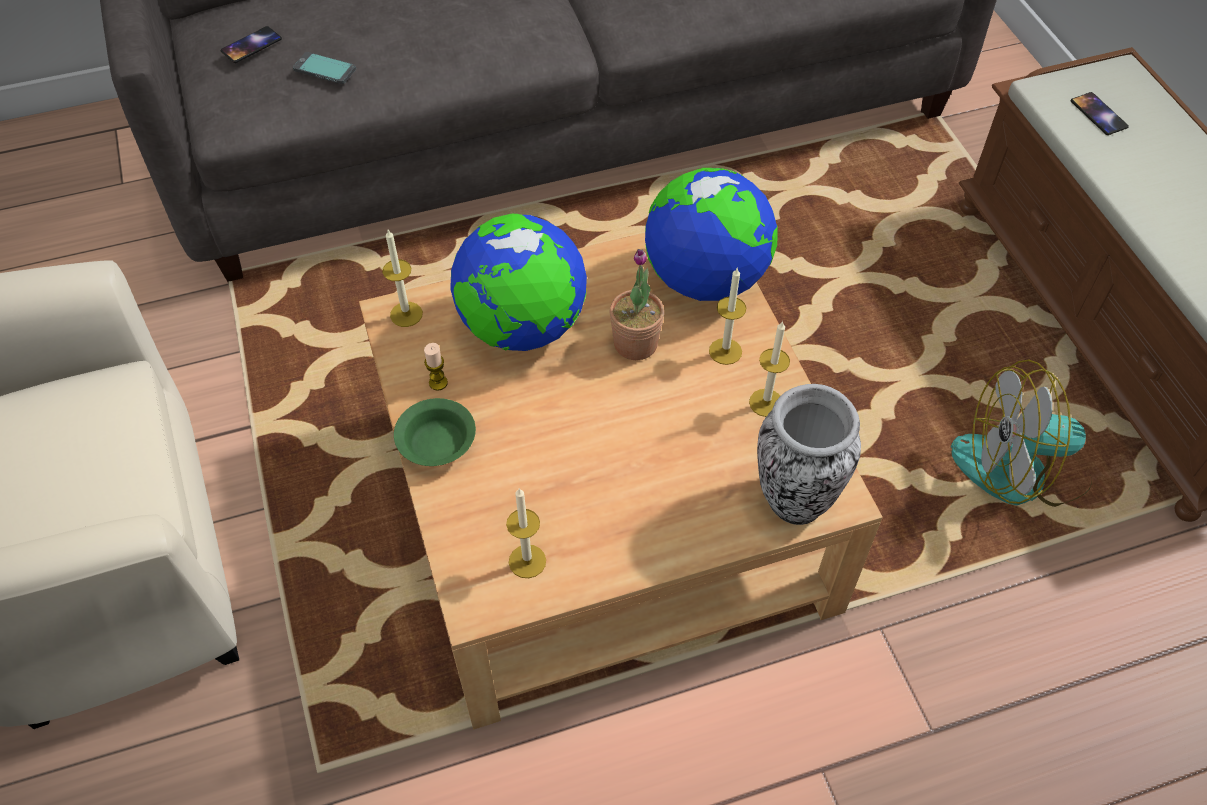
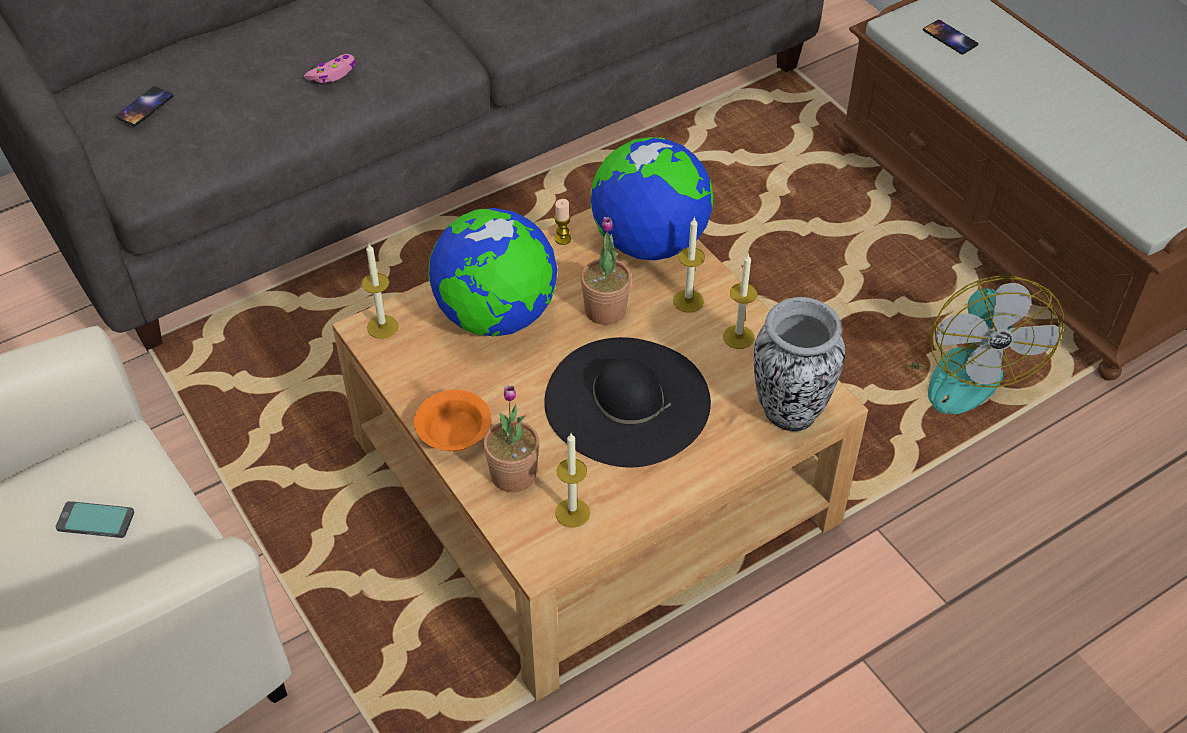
camera: 15 degrees left, 5 degrees down
phone [293,52,356,84] -> phone moved to [55,501,135,538]
green bowl [394,398,476,466] -> orange bowl [414,390,491,451]
candle [424,343,448,391] -> candle moved to [554,199,571,245]
fan [951,360,1091,507] -> fan turned 75 degrees counterclockwise [909,276,1064,414]
none -> pink game controller [304,54,356,83]
none -> potted plant [483,386,540,492]
none -> black hat [544,337,711,468]

